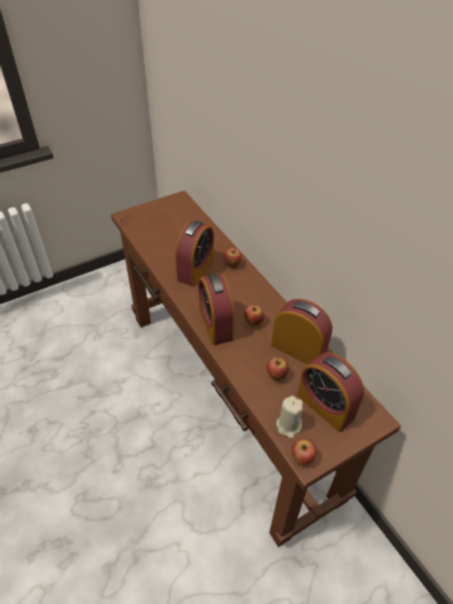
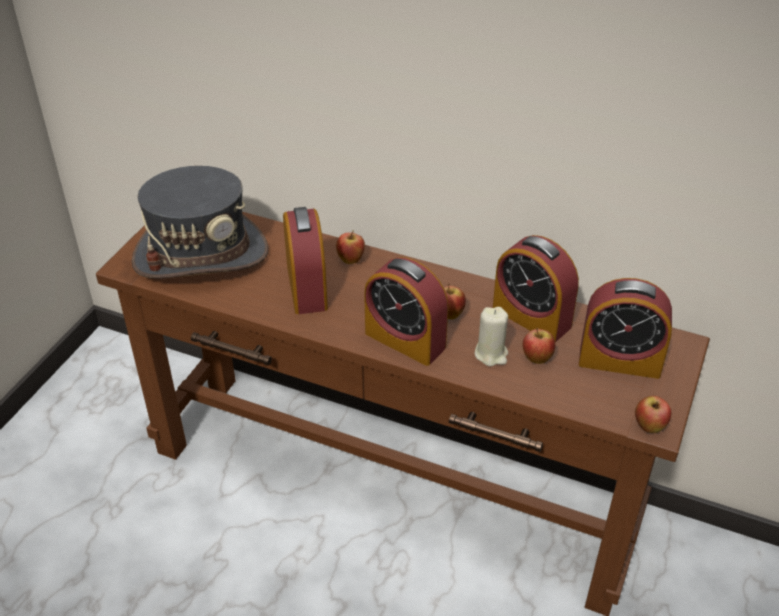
camera: 35 degrees left, 5 degrees down
alarm clock [271,299,333,365] -> alarm clock turned 135 degrees counterclockwise [493,235,579,342]
beige candle [276,396,303,439] -> beige candle moved to [475,307,508,366]
none -> grey hat [132,166,268,279]

